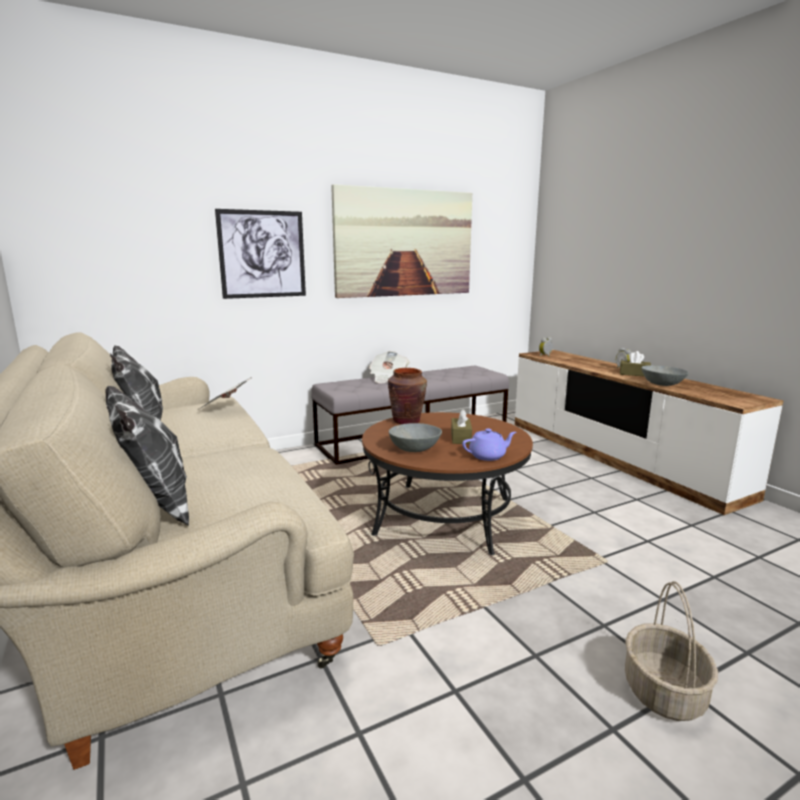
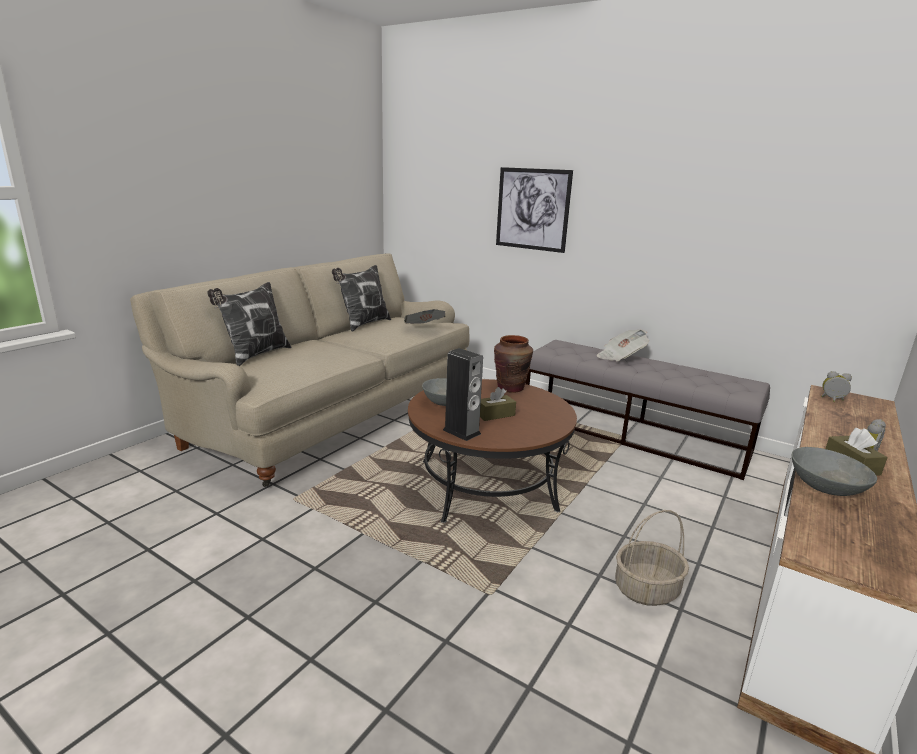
camera: 60 degrees right, 5 degrees up
picture [331,184,472,298] -> none
purple teapot [462,429,516,461] -> speaker [443,348,483,441]
basket [625,581,718,721] -> basket moved to [615,510,689,606]

